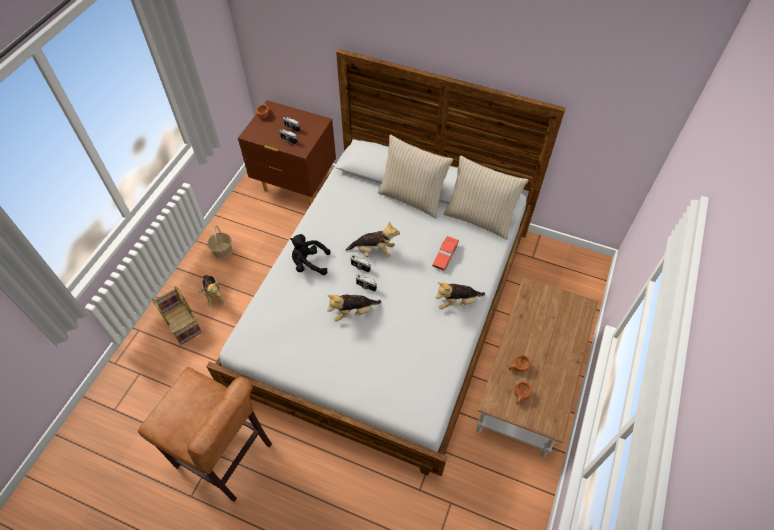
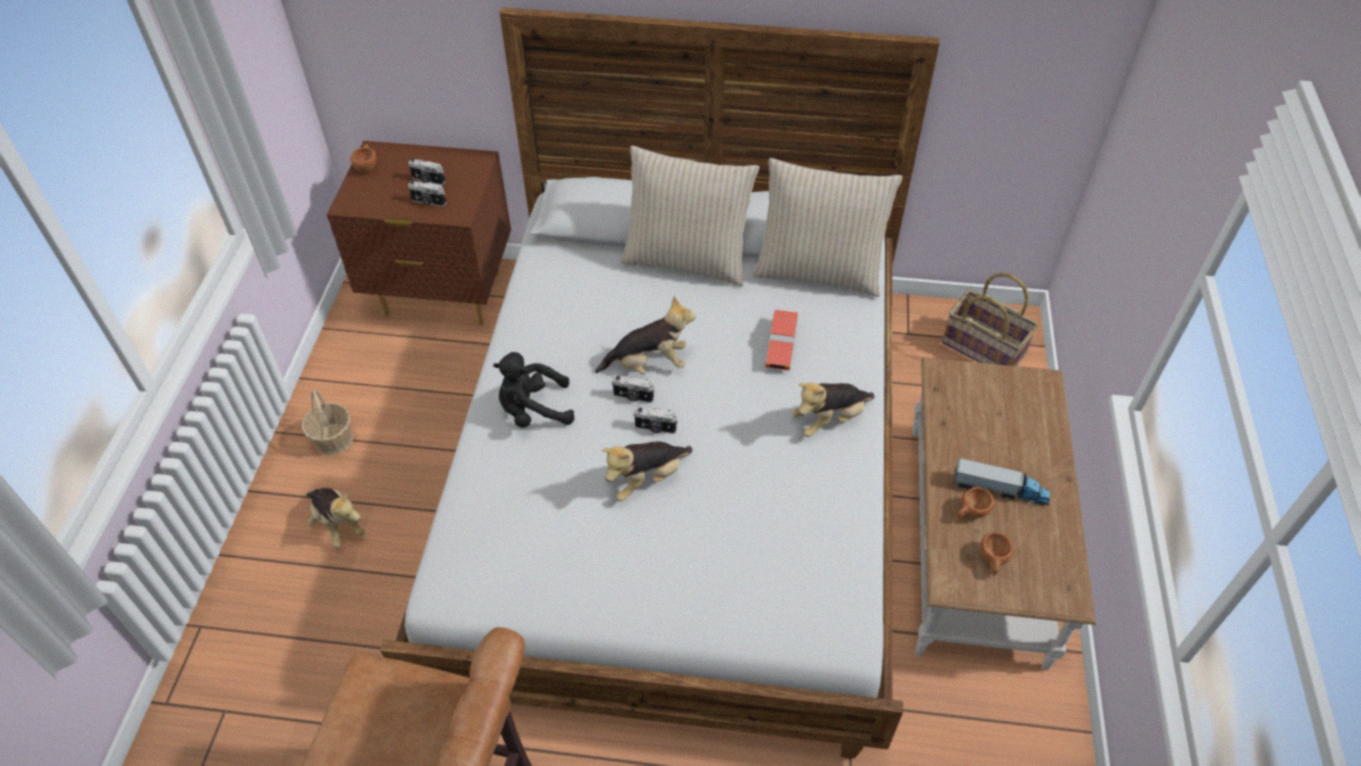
camera: 15 degrees left, 5 degrees down
basket [152,286,202,345] -> basket moved to [942,273,1039,366]
none -> toy truck [953,458,1050,505]

